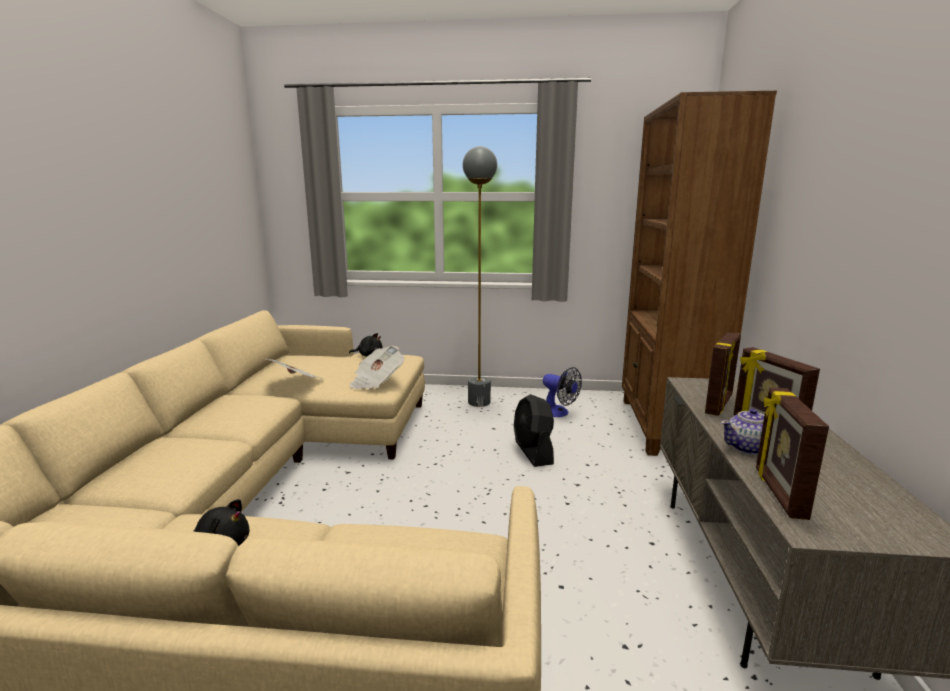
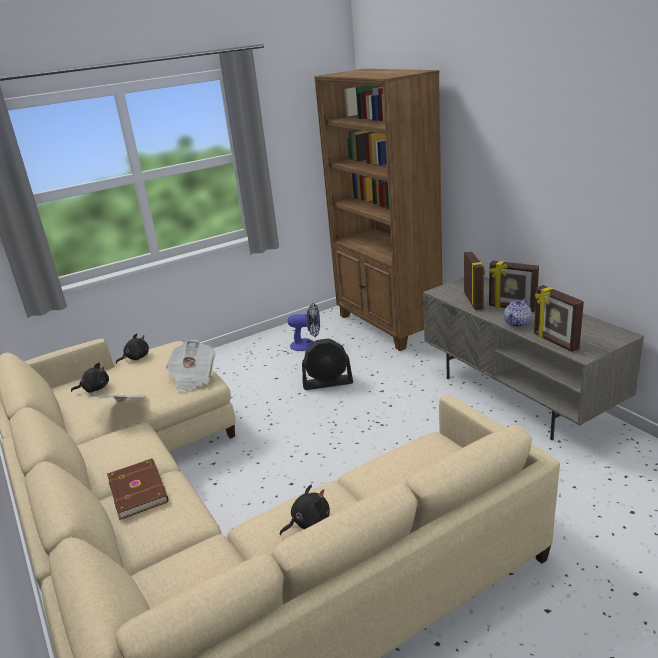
camera: 35 degrees left, 10 degrees up
grey floor lamp [463,146,497,407] -> none
black fan [514,394,554,467] -> black fan turned 45 degrees counterclockwise [302,339,353,390]
none -> black plush toy [71,363,109,393]
none -> brown book [107,459,169,520]

